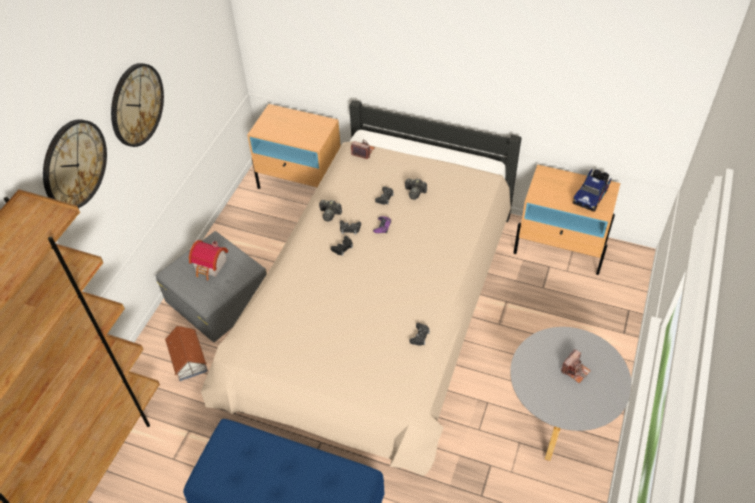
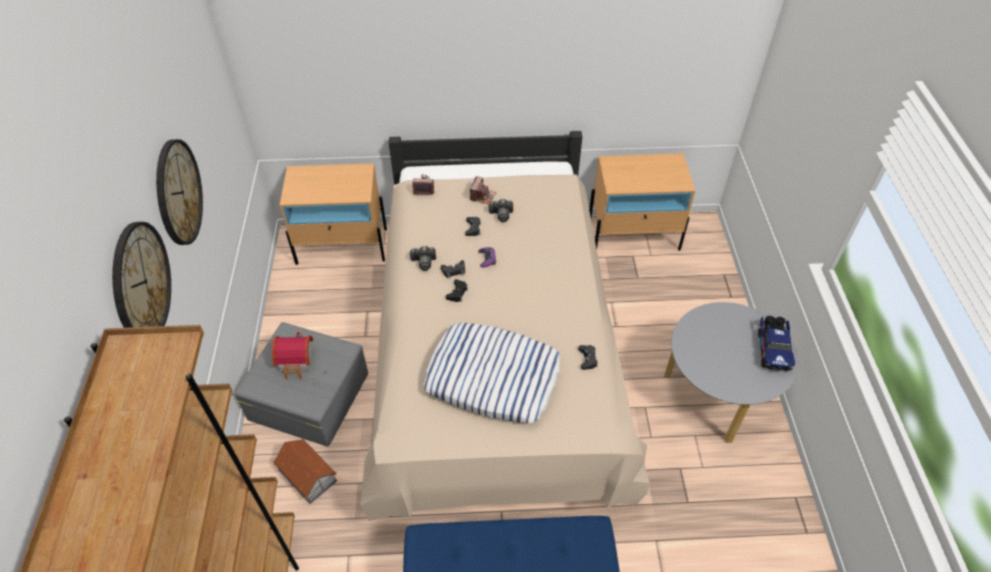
camera: 25 degrees left, 0 degrees up
camera [561,349,591,383] -> camera moved to [470,176,496,205]
toy truck [573,169,612,212] -> toy truck moved to [758,315,795,371]
none -> pillow [424,322,561,423]

